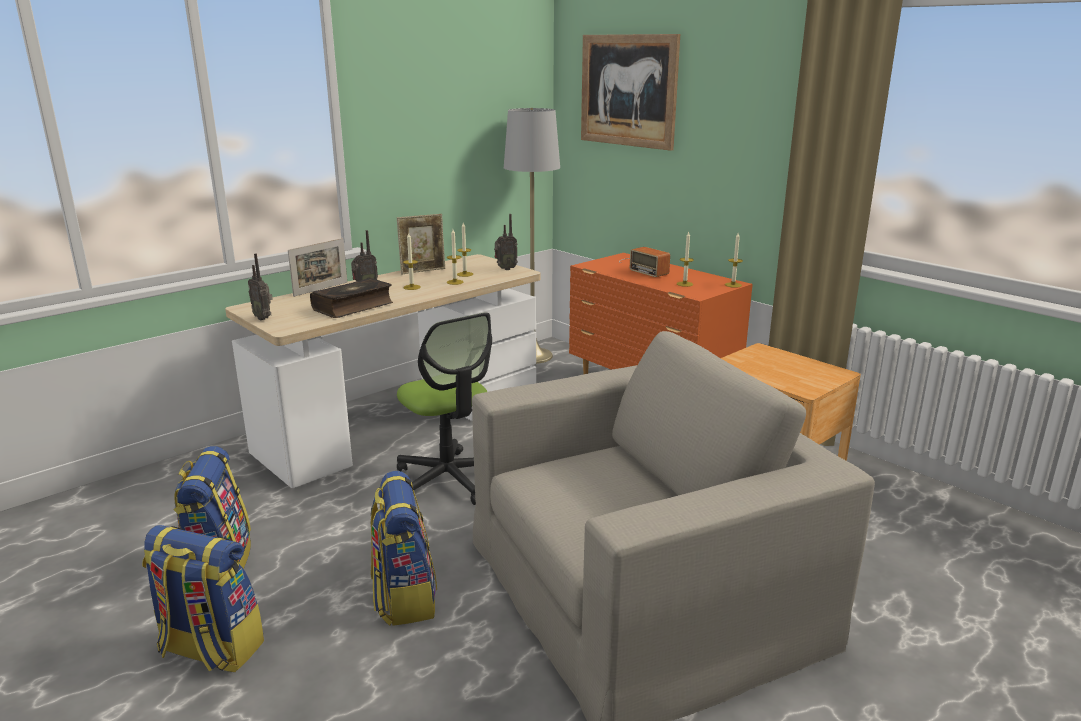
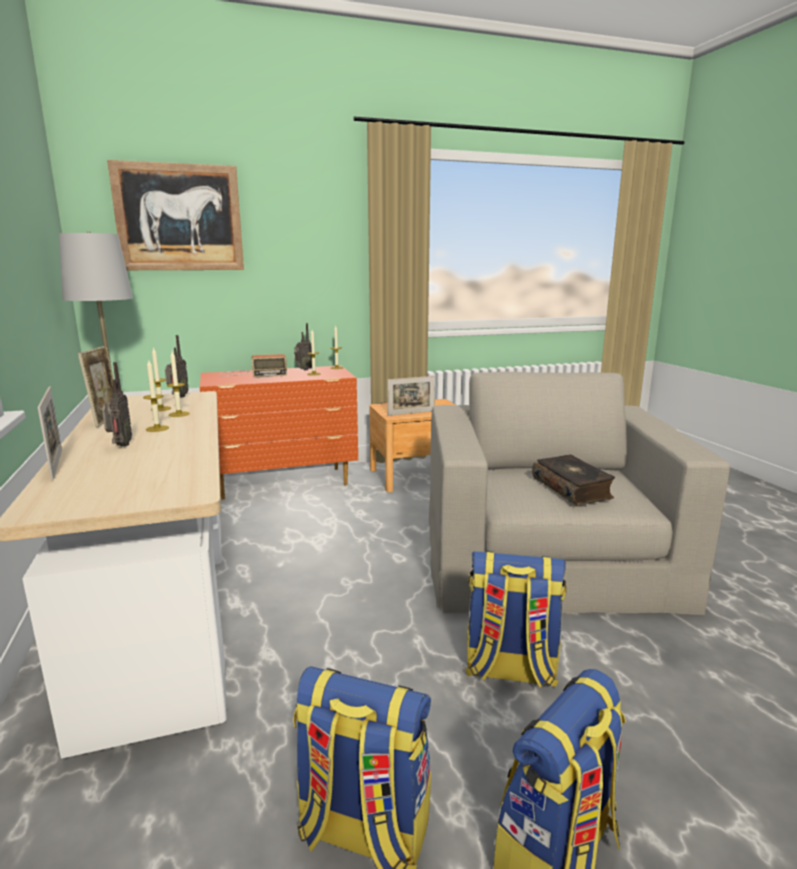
camera: 65 degrees left, 5 degrees down
radio [248,253,273,320] -> radio moved to [294,323,312,370]
book [310,278,393,318] -> book moved to [532,455,615,505]
office chair [397,312,492,505] -> none
none -> picture frame [388,376,435,416]

